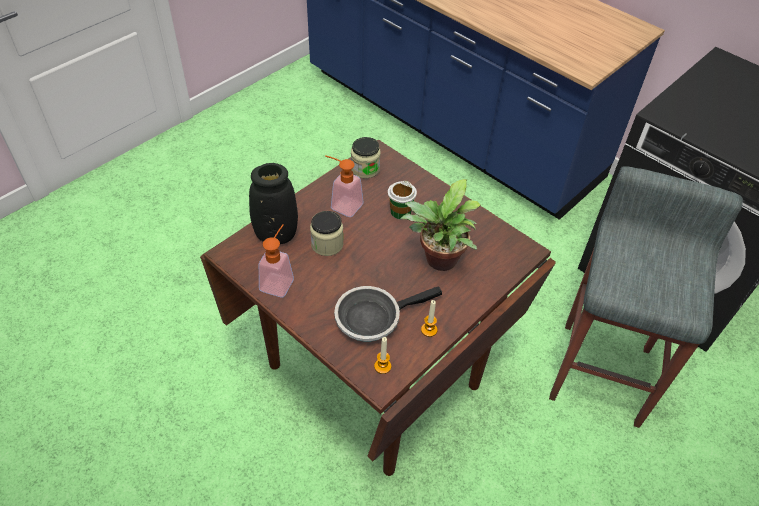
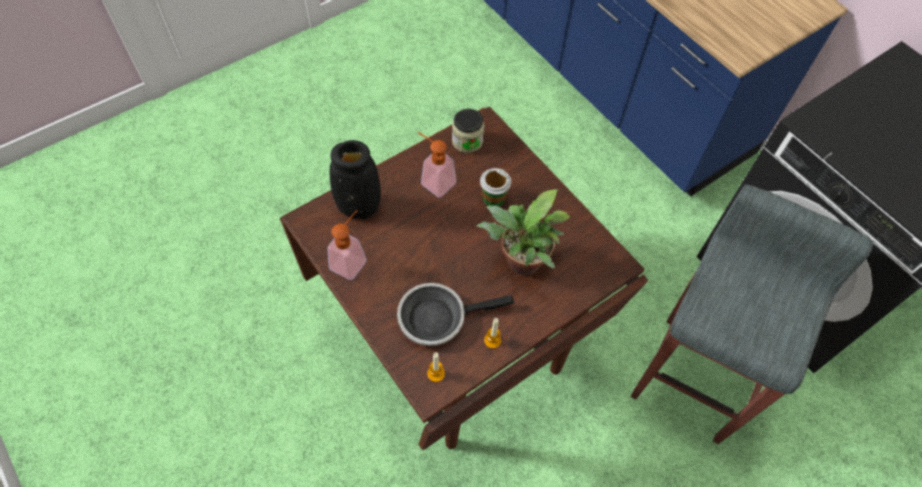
camera: 10 degrees right, 10 degrees up
jar [310,211,343,256] -> none

